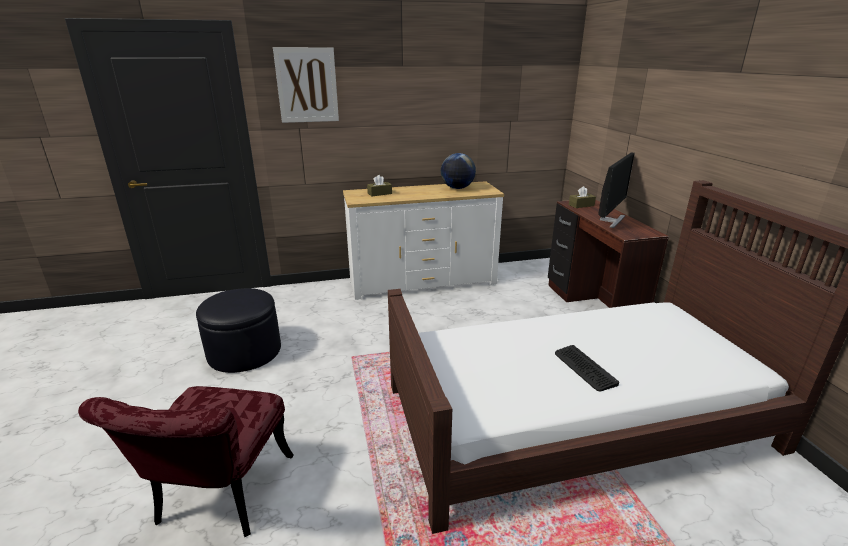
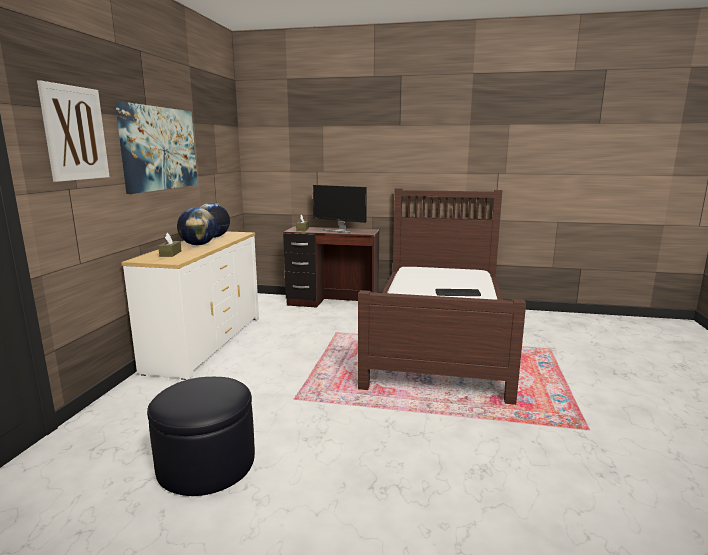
camera: 65 degrees left, 10 degrees down
red chair [78,386,294,537] -> none
monitor [598,153,635,228] -> monitor turned 150 degrees clockwise [313,185,367,233]
none -> picture [115,101,198,194]
none -> globe [177,207,217,245]

